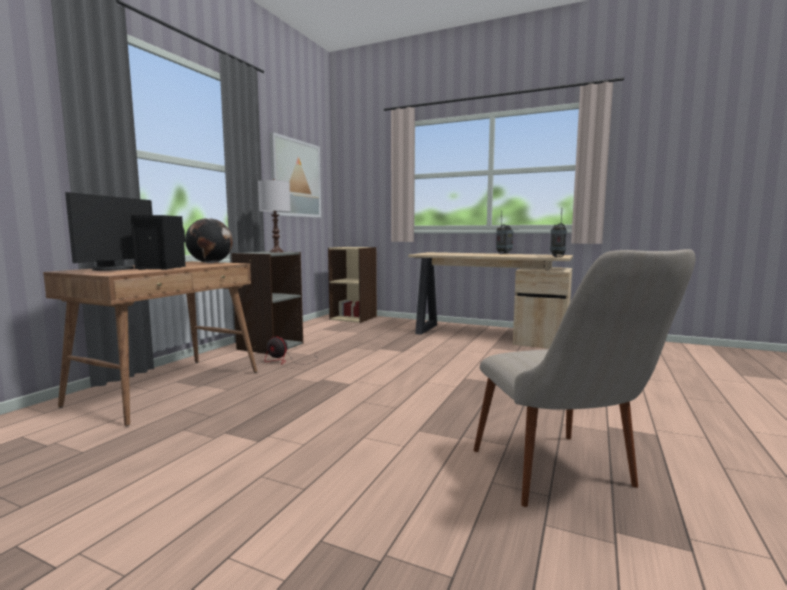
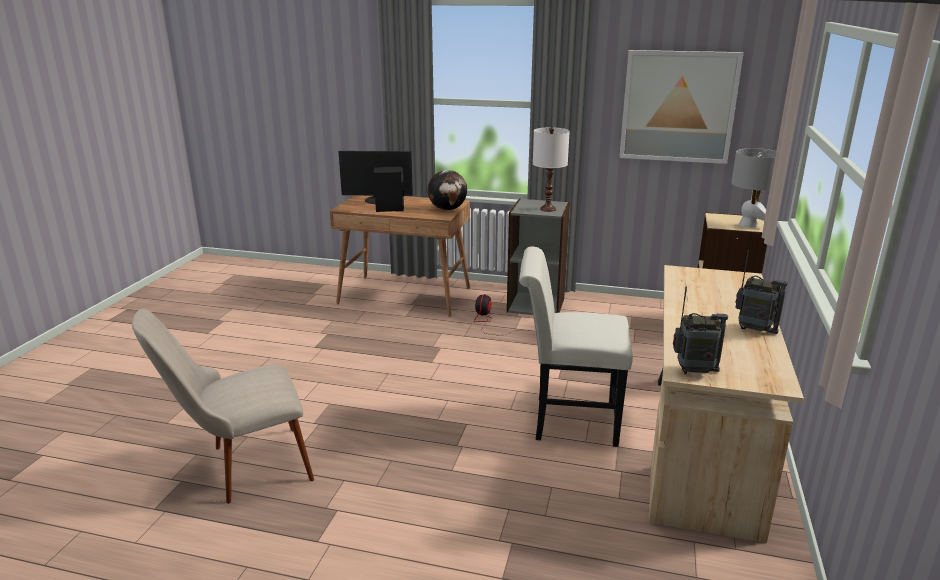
camera: 80 degrees right, 15 degrees up
none -> white chair [519,247,633,447]
none -> grey table lamp [731,148,776,228]

